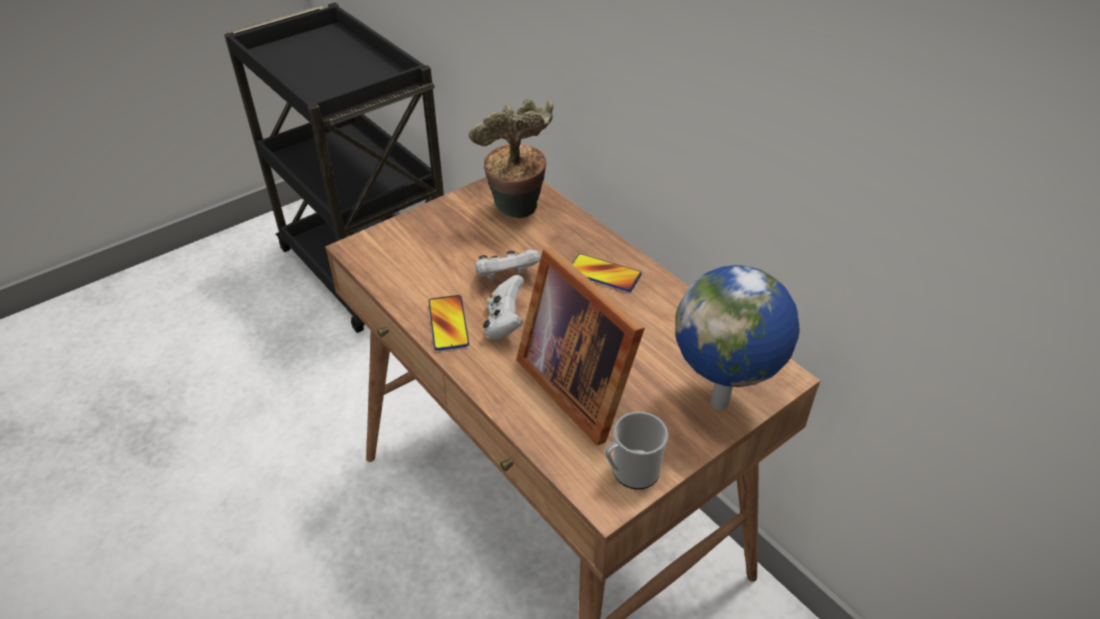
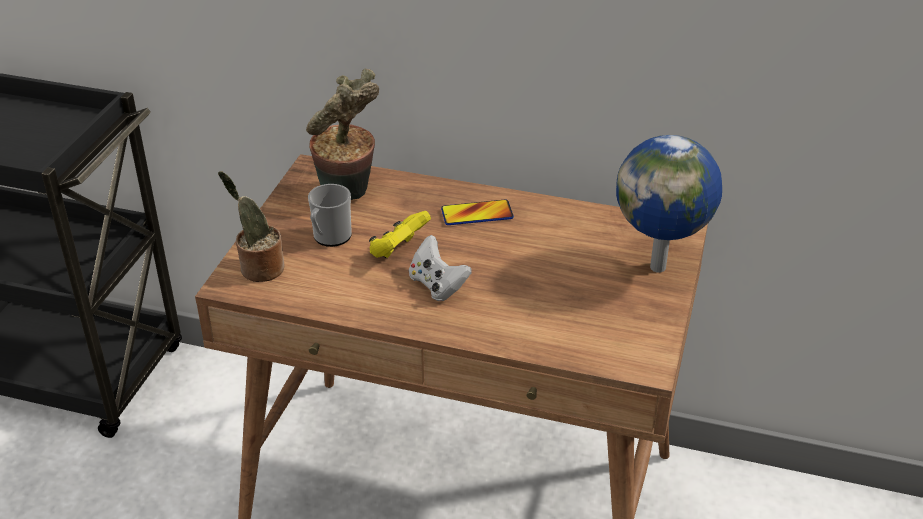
camera: 35 degrees left, 5 degrees down
phone [429,295,469,351] -> none
white game controller [475,250,541,280] -> yellow game controller [369,211,431,258]
picture frame [516,247,645,445] -> none
mug [605,411,668,490] -> mug moved to [308,184,352,247]
none -> potted plant [218,171,284,282]

